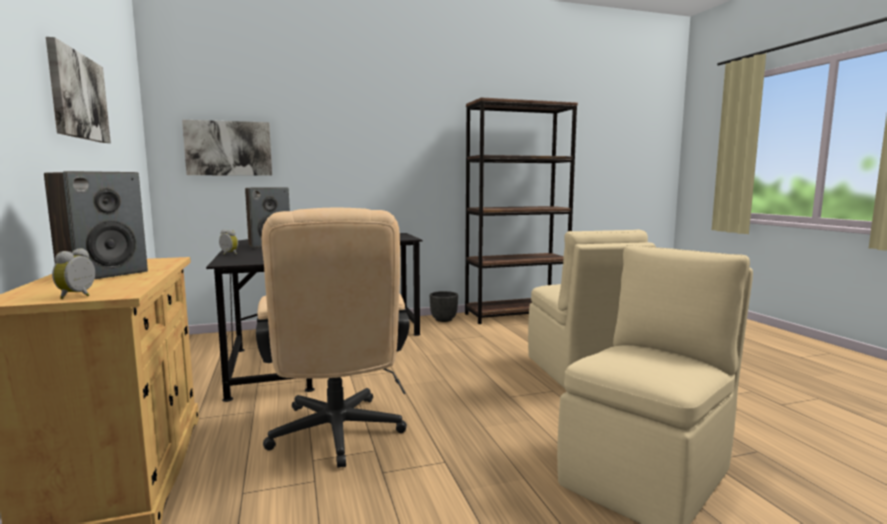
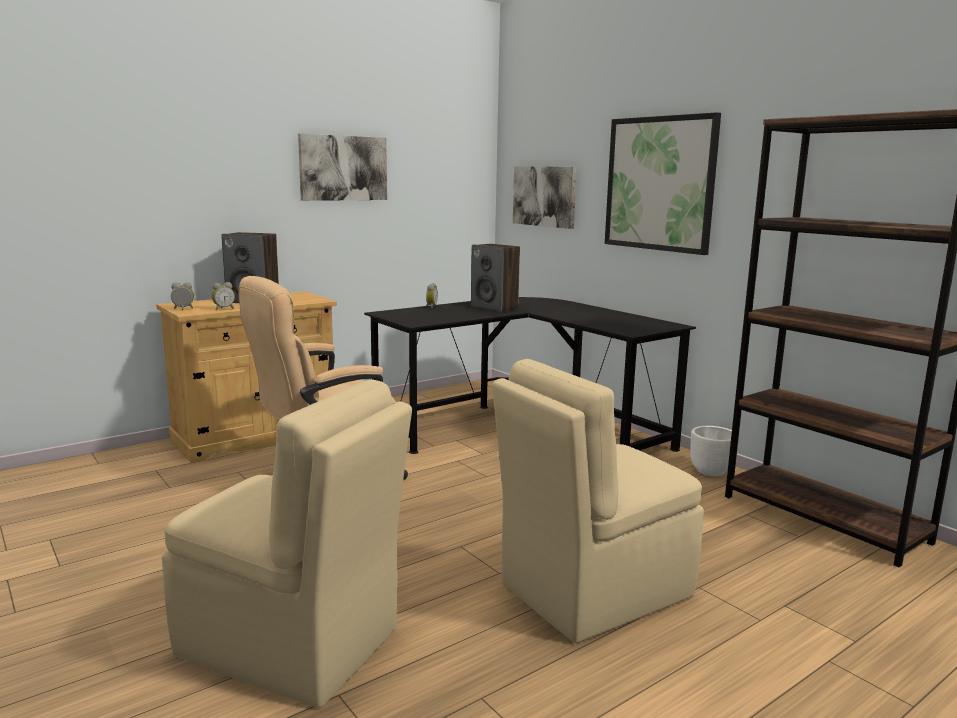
camera: 70 degrees right, 5 degrees up
black planter [430,291,458,322] -> white planter [691,426,732,477]
none -> alarm clock [212,282,235,310]
none -> picture [605,112,721,255]

